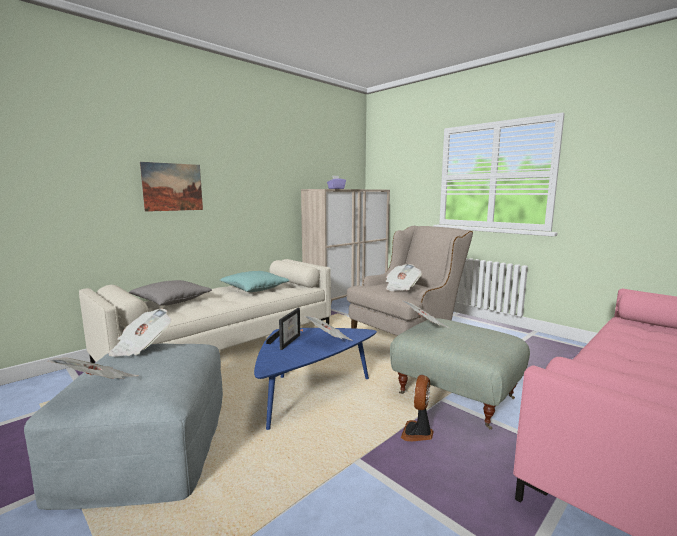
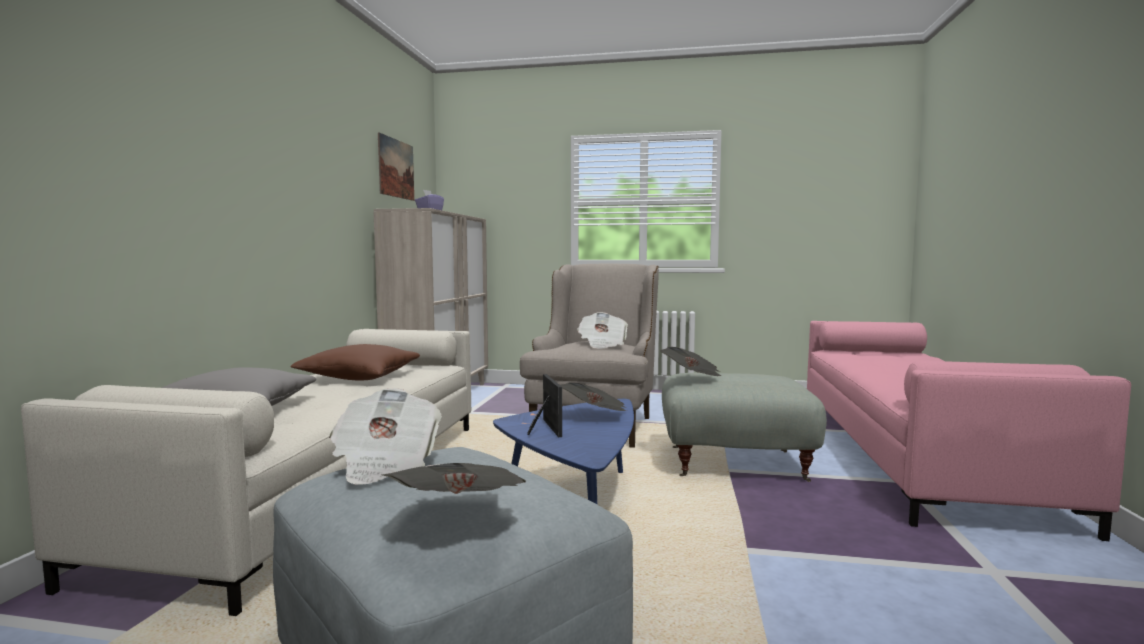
camera: 35 degrees left, 5 degrees down
picture [140,162,203,212] -> picture moved to [378,132,414,201]
turquoise pillow [220,271,289,292] -> brown pillow [290,344,420,381]
fan [401,375,434,441] -> none

